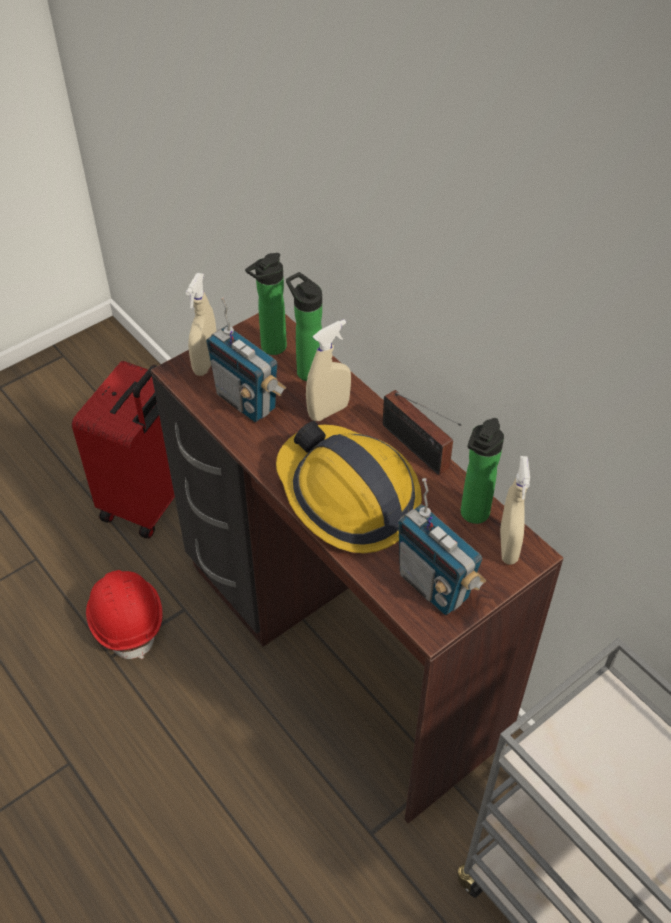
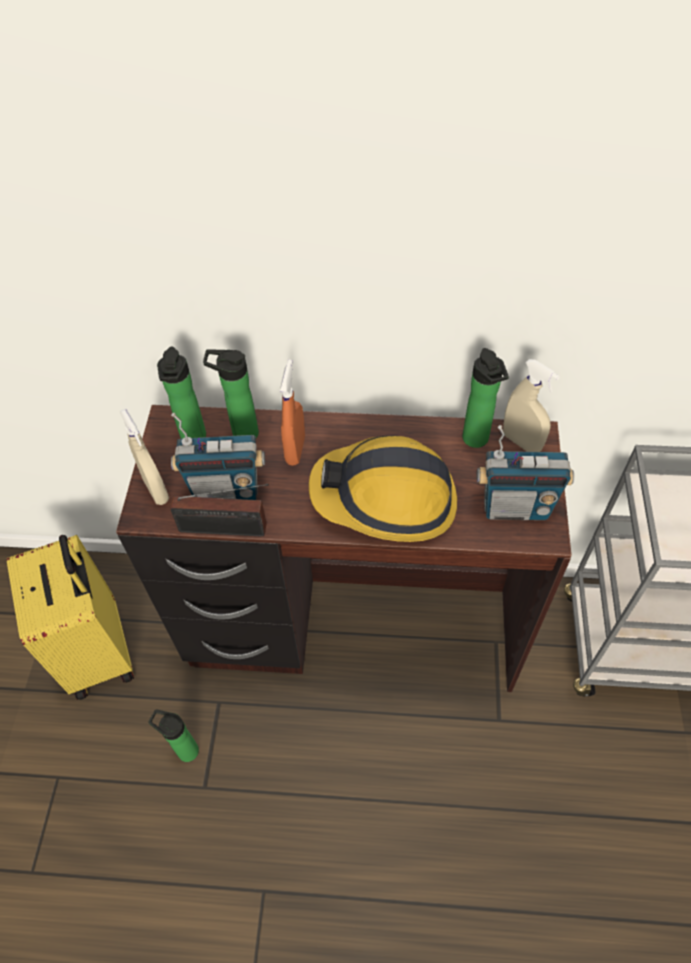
camera: 45 degrees left, 5 degrees up
red suitcase [72,361,175,539] -> yellow suitcase [7,535,134,700]
red hard hat [86,570,163,659] -> bottle [148,709,199,762]
beige spray bottle [306,319,351,421] -> orange spray bottle [280,360,305,466]
radio [383,390,461,475] -> radio moved to [170,484,269,537]

